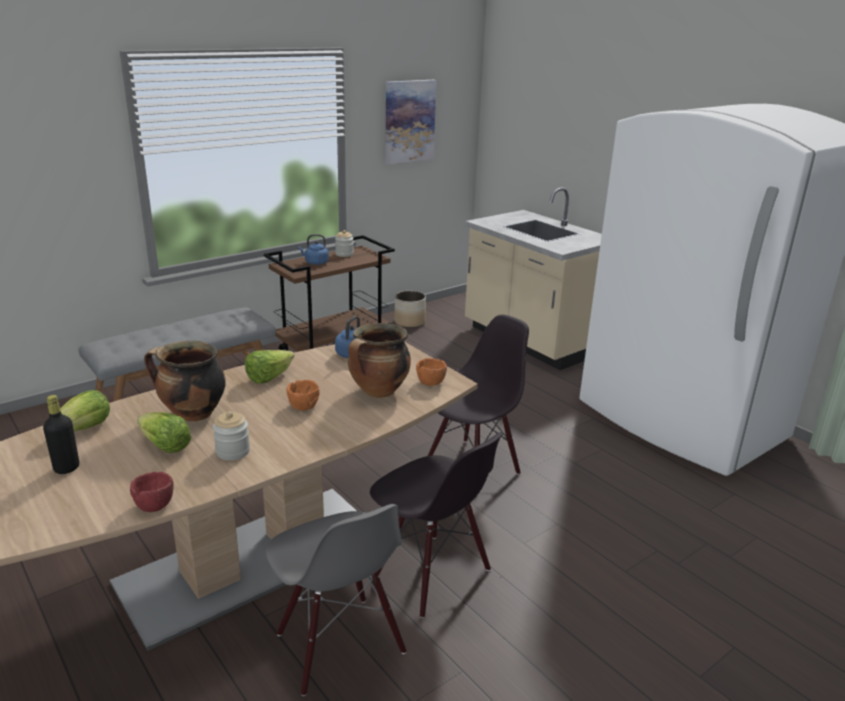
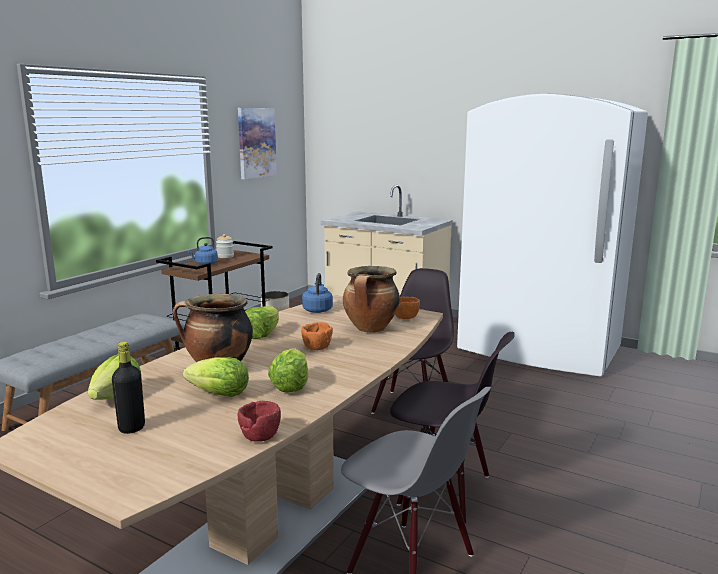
camera: 20 degrees left, 10 degrees down
jar [213,411,250,460] -> lettuce [268,348,308,392]

